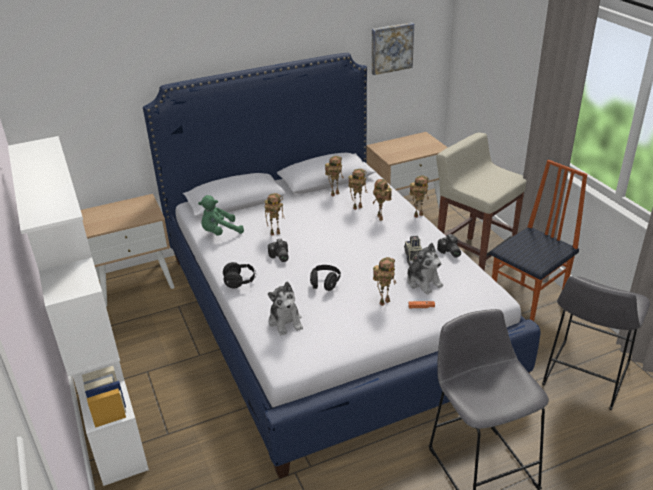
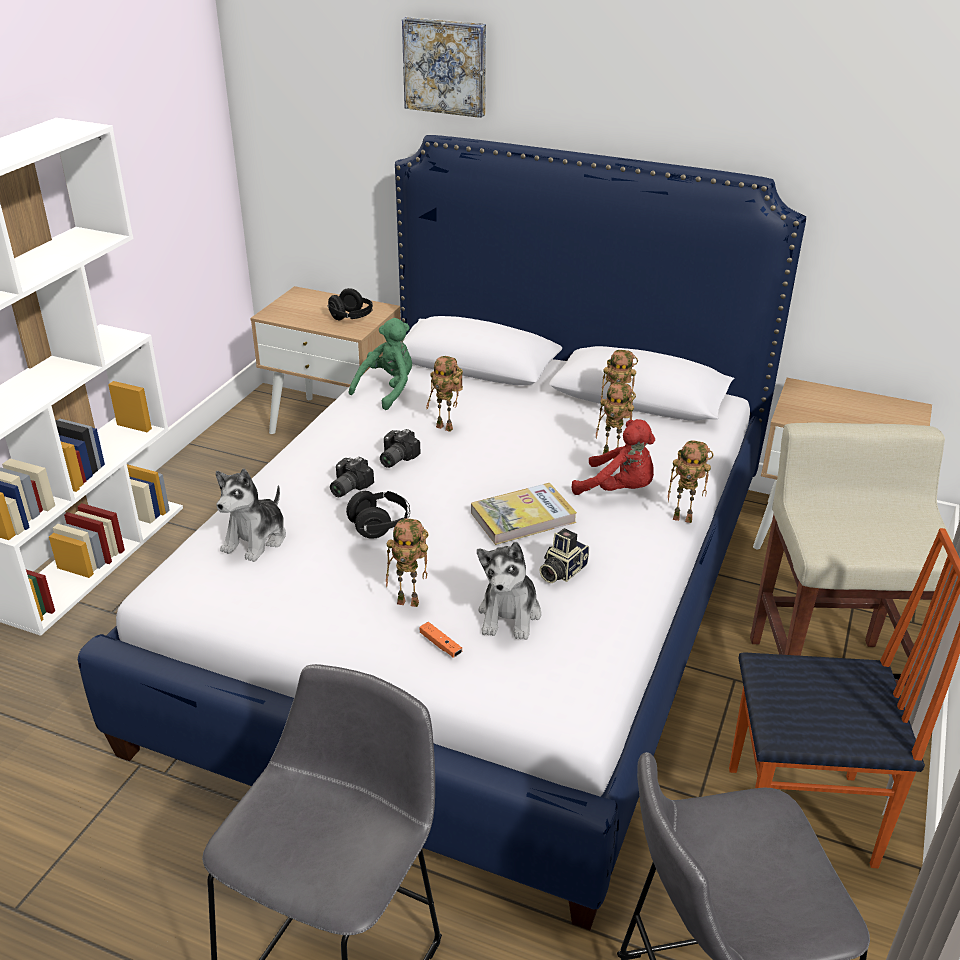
camera: 45 degrees right, 0 degrees up
green plush toy [198,195,244,236] -> green plush toy turned 105 degrees clockwise [349,318,412,410]
black headphones [223,262,256,288] -> black headphones moved to [327,288,373,321]
picture [371,22,414,75] -> picture moved to [402,17,486,118]
toy robot [372,179,392,221] -> red plush toy [572,419,655,495]
camera [437,234,461,258] -> camera moved to [330,457,374,497]
none -> book [471,483,577,545]

